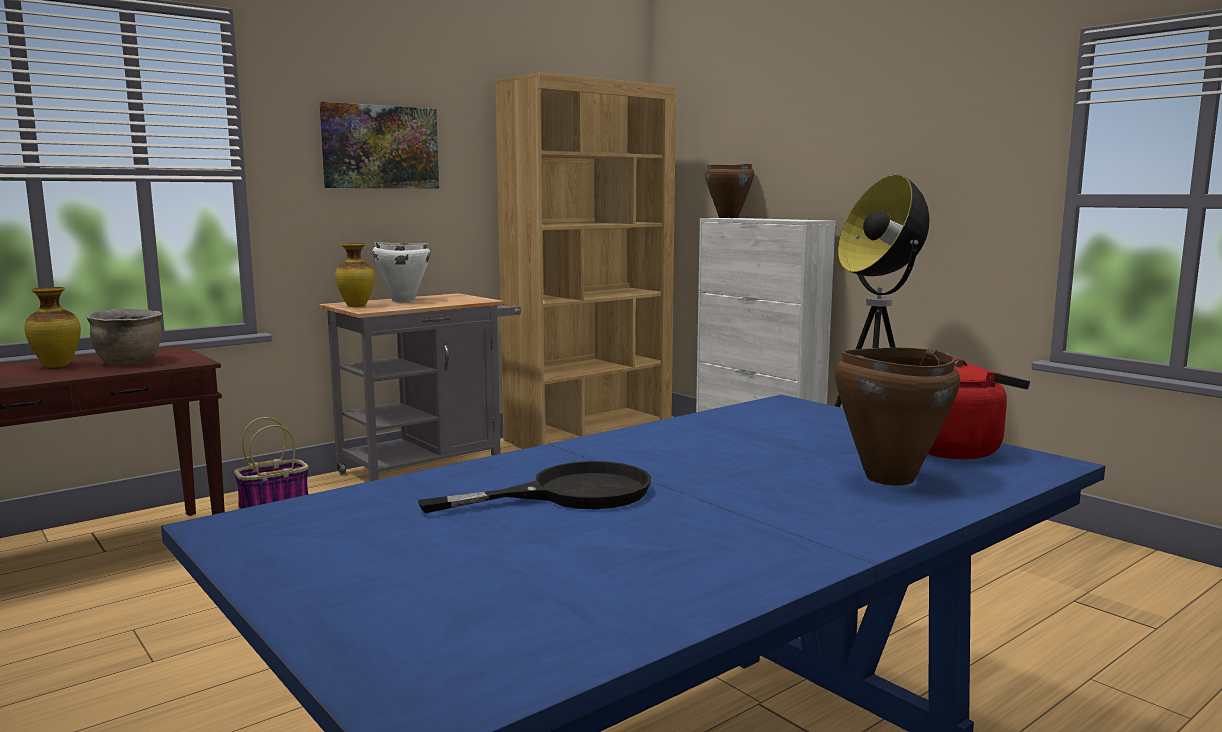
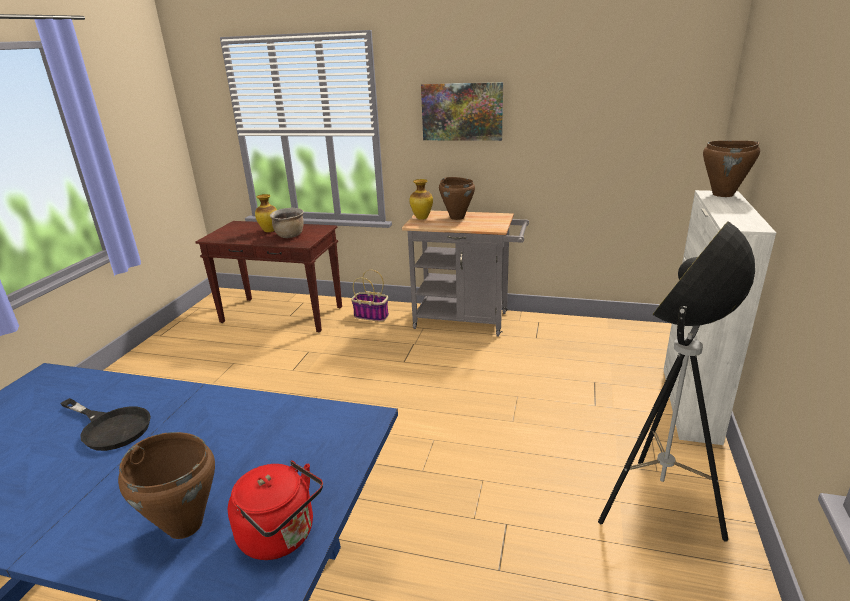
camera: 55 degrees right, 15 degrees up
white cooking pot [372,242,430,303] -> brown cooking pot [439,177,475,220]
brown bookcase [495,72,676,449] -> none

